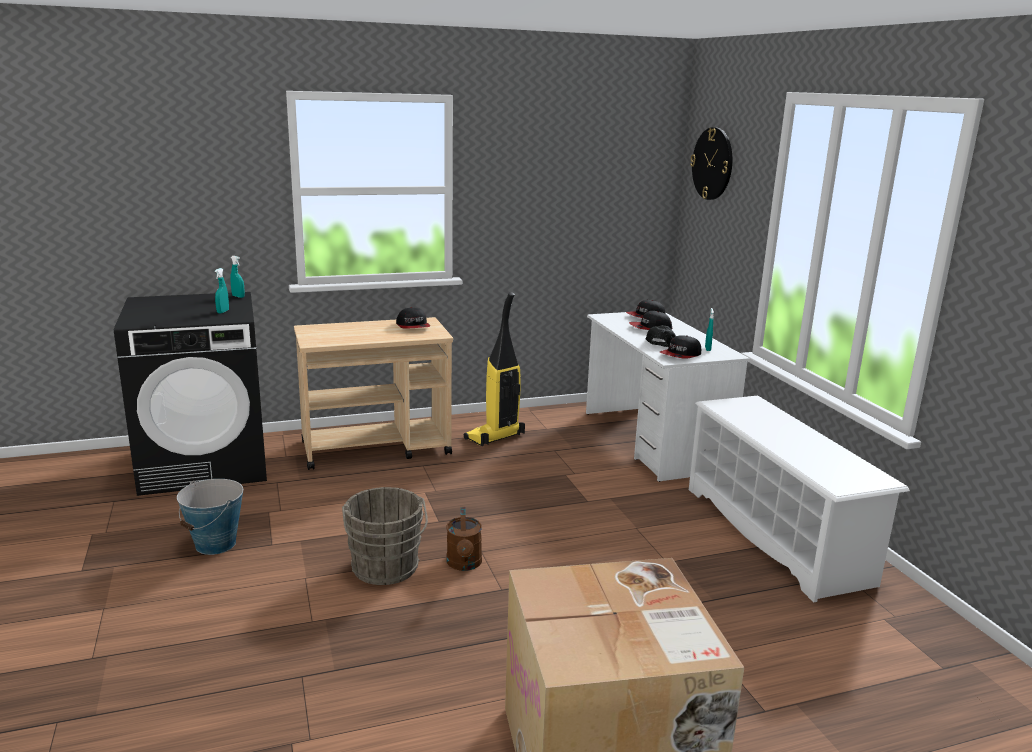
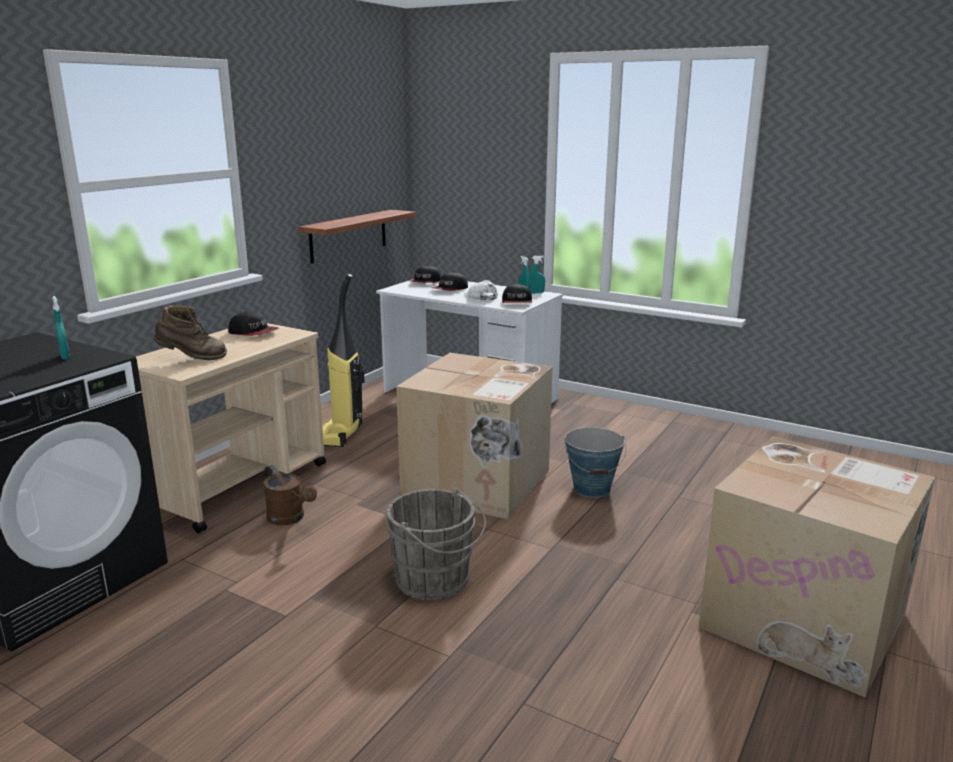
camera: 40 degrees left, 0 degrees up
bucket [177,479,243,555] -> bucket moved to [565,427,626,498]
turquoise spray bottle [230,256,245,298] -> turquoise spray bottle moved to [529,256,545,293]
brown watering can [447,507,482,571] -> brown watering can moved to [264,465,317,525]
black cap [646,325,676,347] -> white cap [465,280,498,300]
white shoe rack [689,396,910,602] -> none
wall clock [690,127,732,200] -> none
none -> brown boot [154,305,227,360]
none -> shelf [298,210,416,263]
none -> cardboard box [396,353,552,520]

